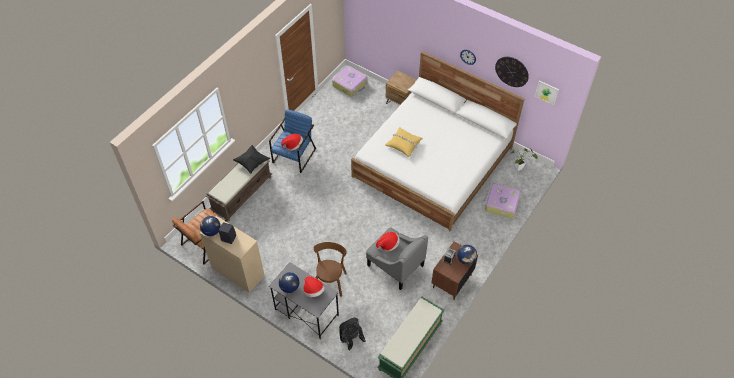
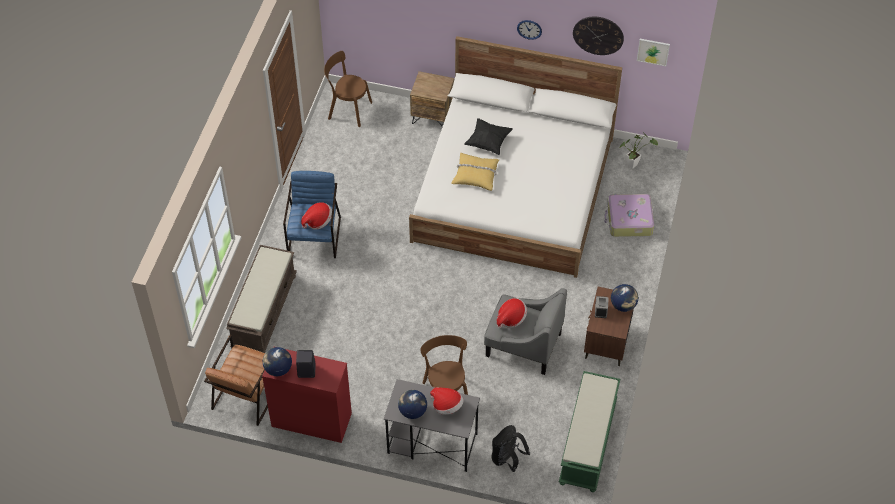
camera: 20 degrees left, 0 degrees up
beige dresser [200,216,265,293] -> red dresser [262,347,352,443]
black pillow [233,145,270,174] -> black pillow moved to [464,118,513,155]
suitcase [332,66,368,97] -> brown chair [324,51,372,127]

